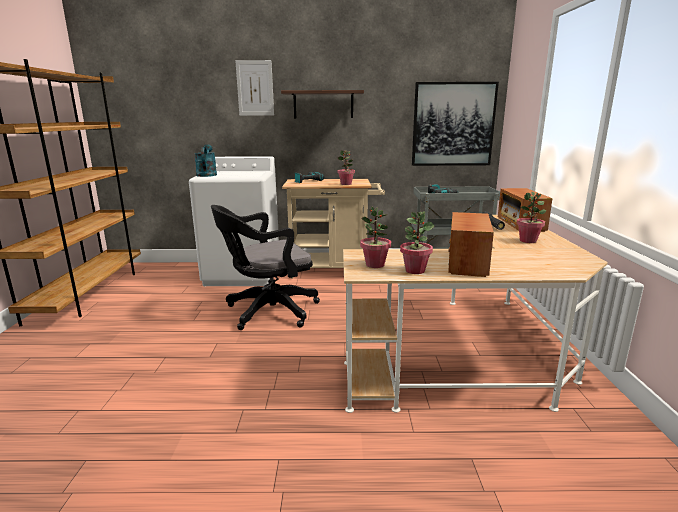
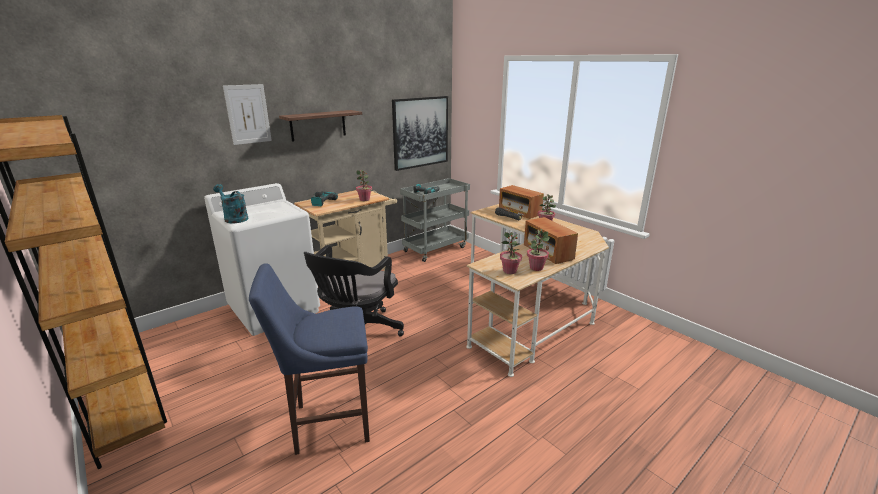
camera: 40 degrees left, 5 degrees up
none -> blue stool [249,263,370,455]

